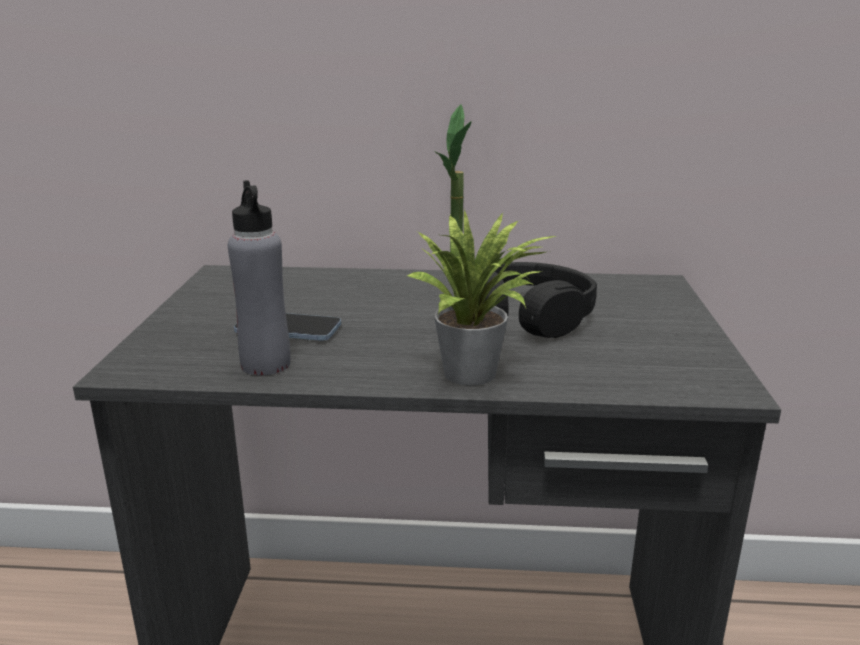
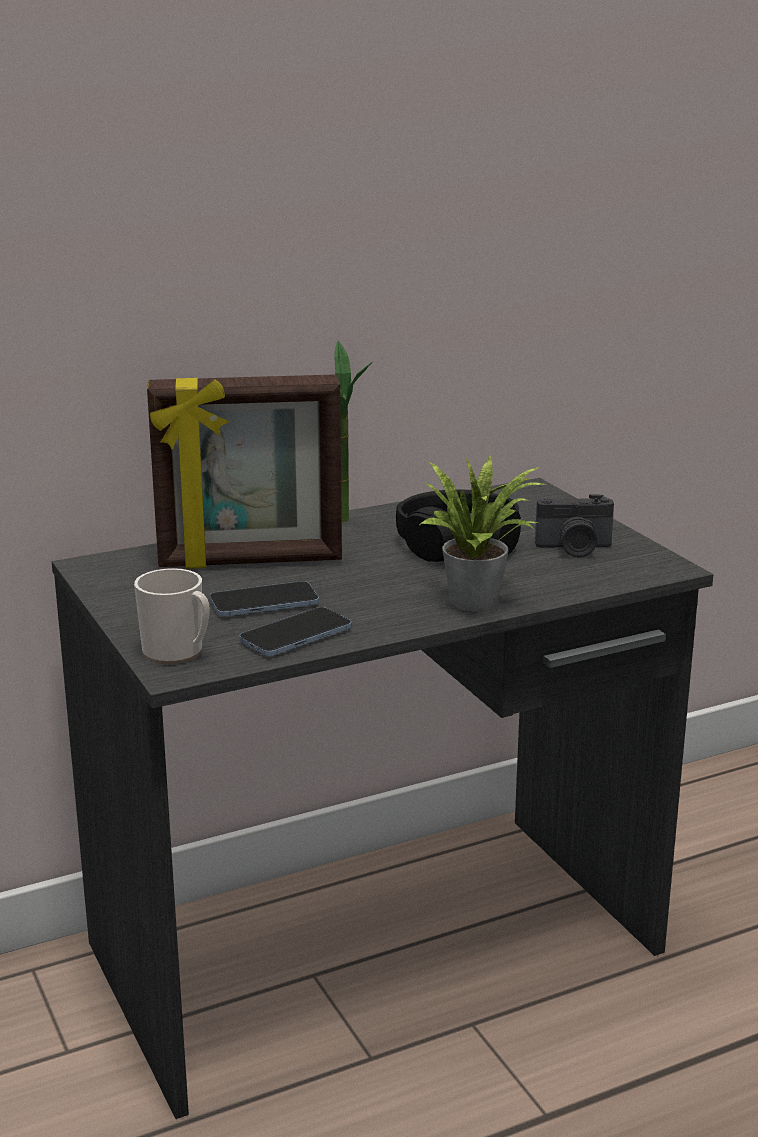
camera: 30 degrees left, 0 degrees up
grey bottle [228,180,291,376] -> phone [239,607,352,656]
none -> mug [134,568,209,664]
none -> picture frame [147,374,342,569]
none -> camera [535,494,614,557]

